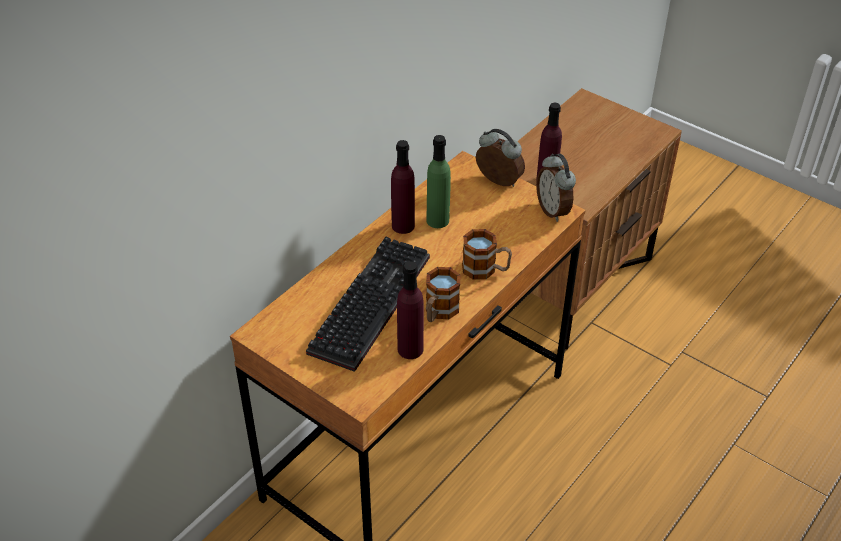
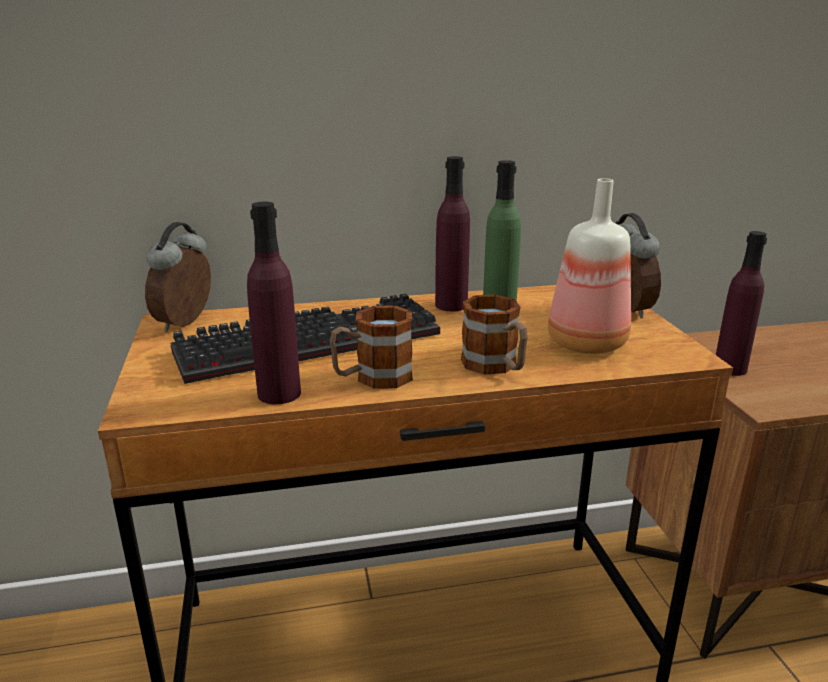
camera: 40 degrees right, 20 degrees down
alarm clock [536,154,576,222] -> alarm clock moved to [145,222,211,332]
none -> bottle [548,178,631,354]

